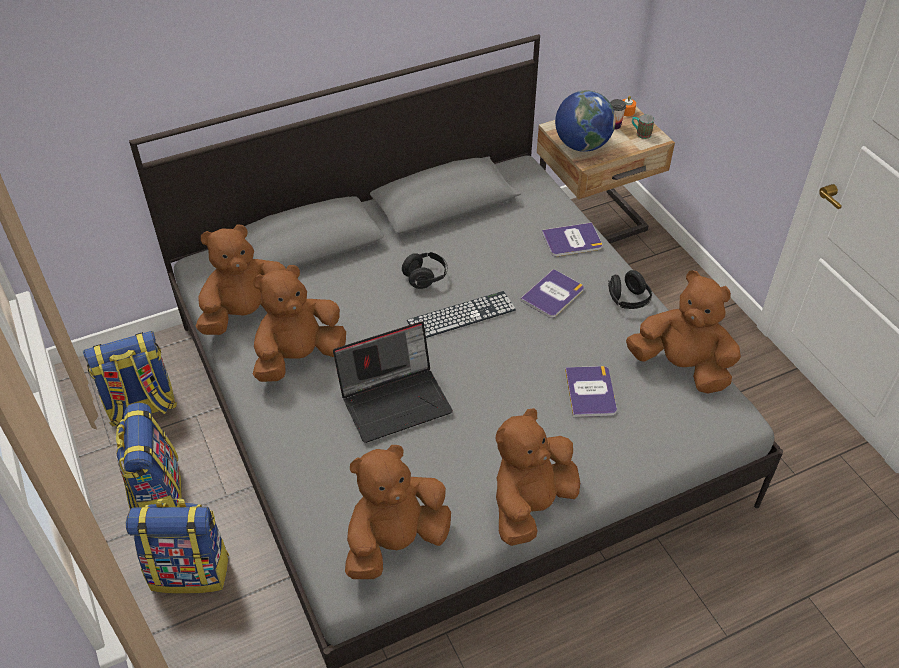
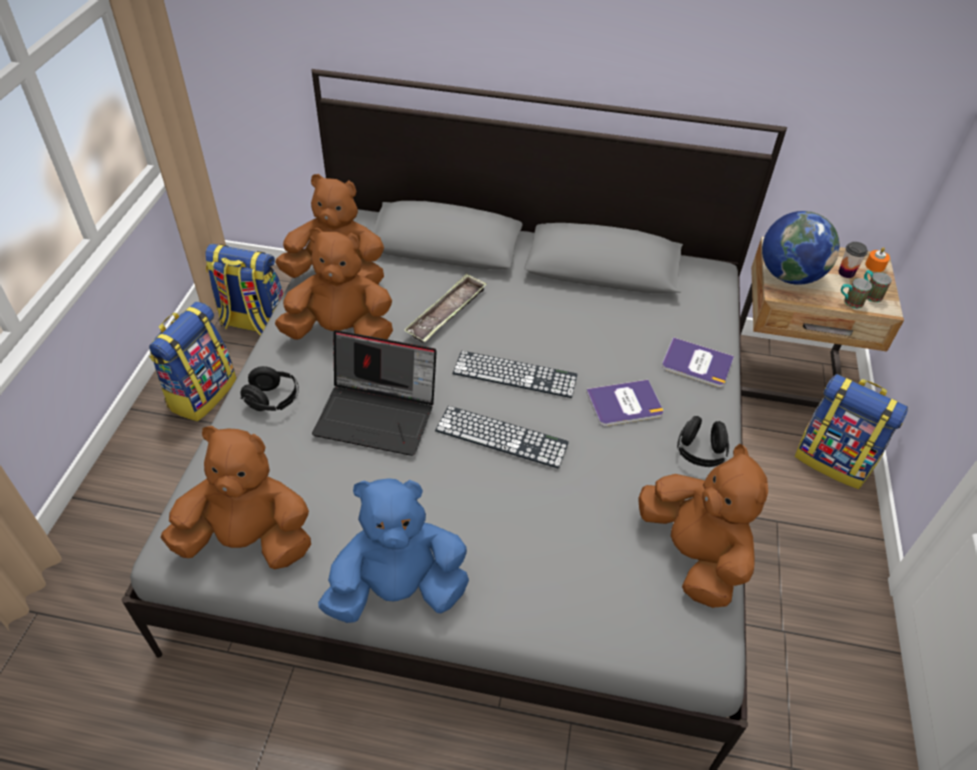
camera: 35 degrees right, 0 degrees up
backpack [126,499,230,594] -> backpack moved to [795,374,908,489]
black headphones [402,252,448,289] -> black headphones moved to [240,366,299,411]
brown plush toy [496,408,580,546] -> blue plush toy [318,479,469,623]
book [565,366,617,417] -> none
none -> tray [404,273,487,343]
none -> keyboard [435,406,569,469]
none -> mug [841,278,872,309]

